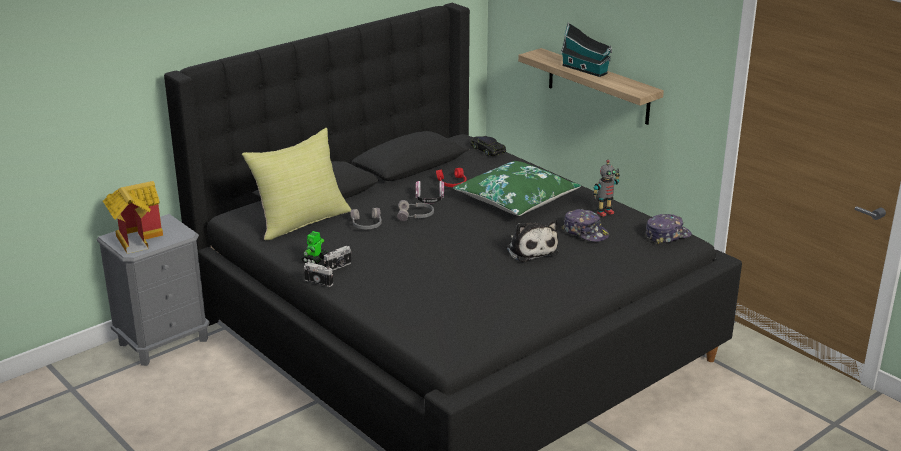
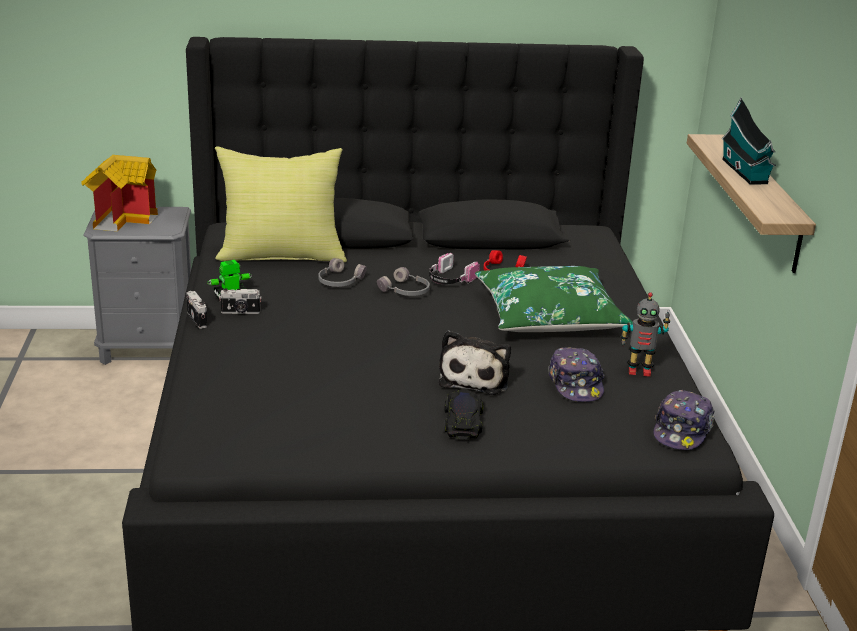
camera: 35 degrees right, 0 degrees up
black toy car [470,136,506,156] -> black toy car moved to [445,390,484,439]
cap [646,214,692,245] -> cap turned 105 degrees clockwise [653,390,714,450]

